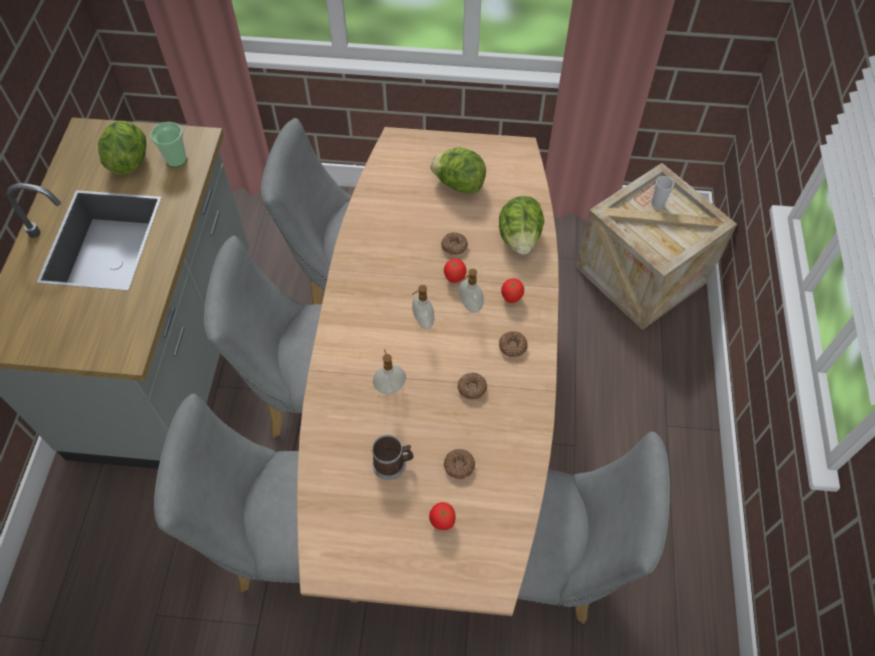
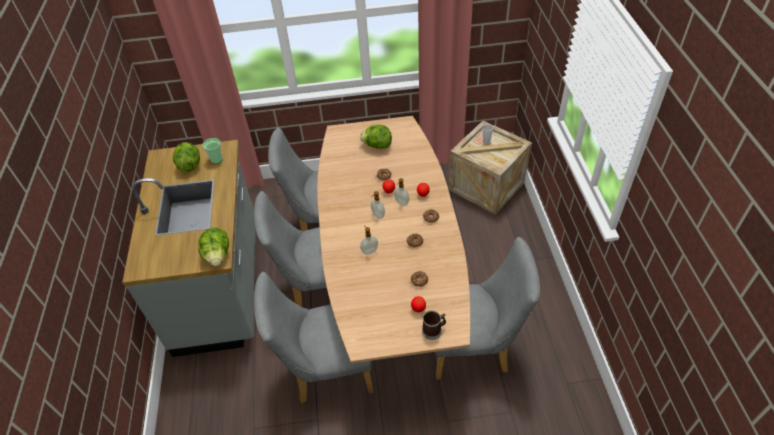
camera: 10 degrees left, 10 degrees down
mug [371,434,413,480] -> mug moved to [422,311,446,340]
lettuce [499,196,545,255] -> lettuce moved to [198,228,229,266]

